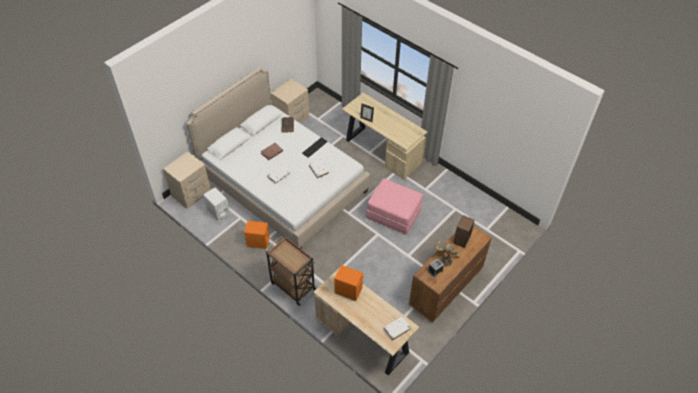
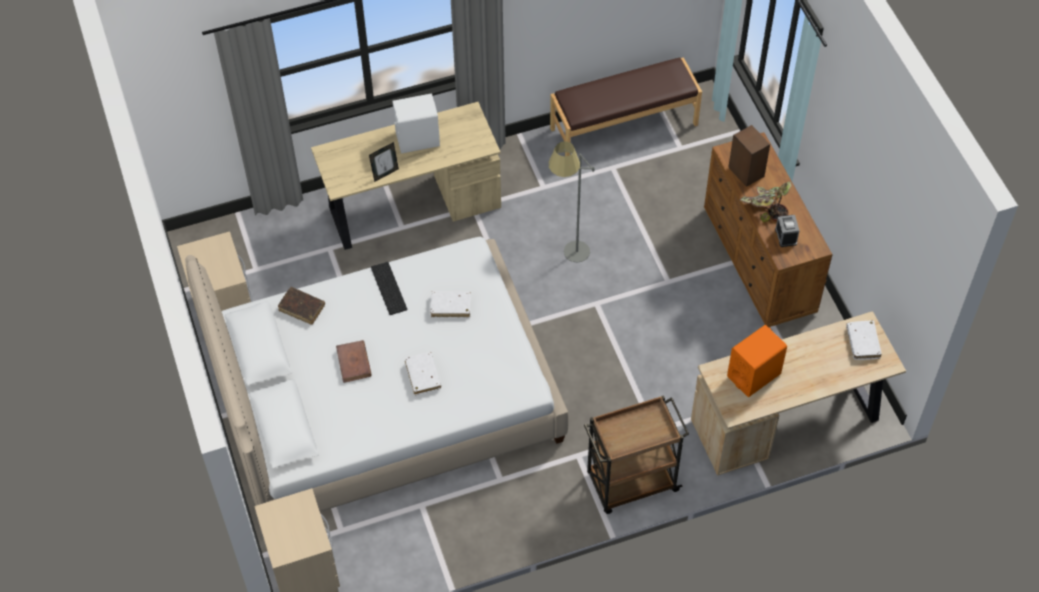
camera: 60 degrees left, 5 degrees up
white speaker [203,188,230,221] -> white speaker moved to [392,93,440,154]
orange speaker [243,221,270,249] -> none
pink ottoman [366,179,423,234] -> grey floor lamp [549,141,595,262]
none -> brown bench [550,57,702,156]

